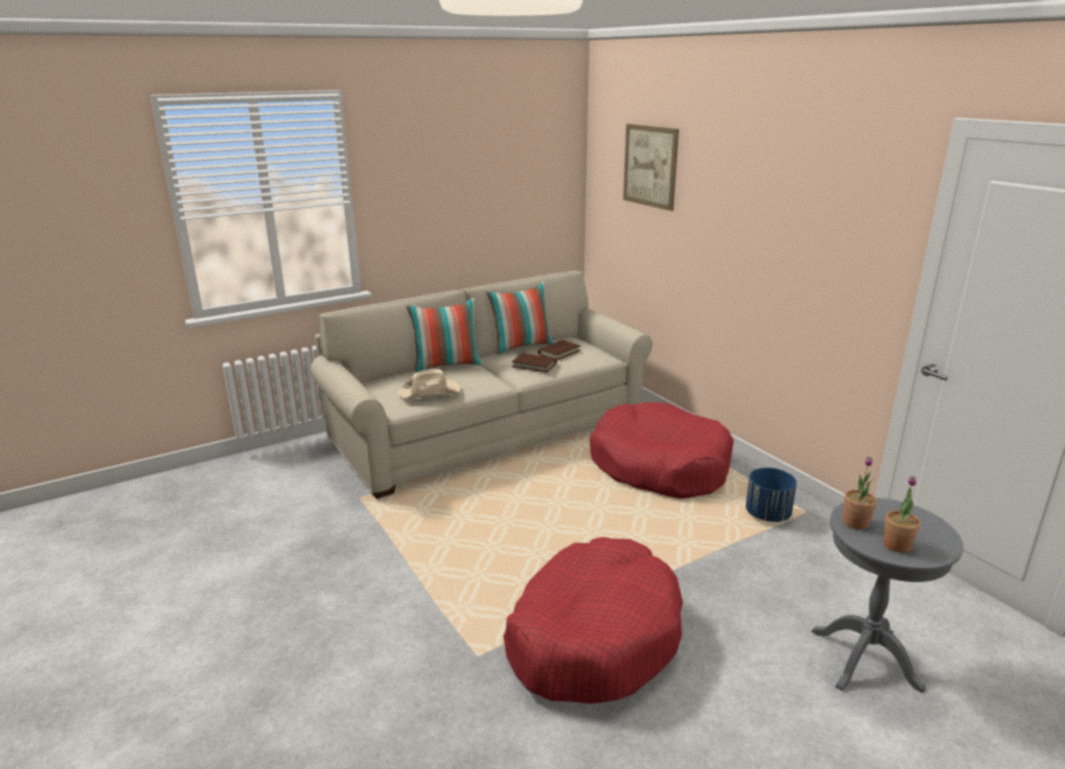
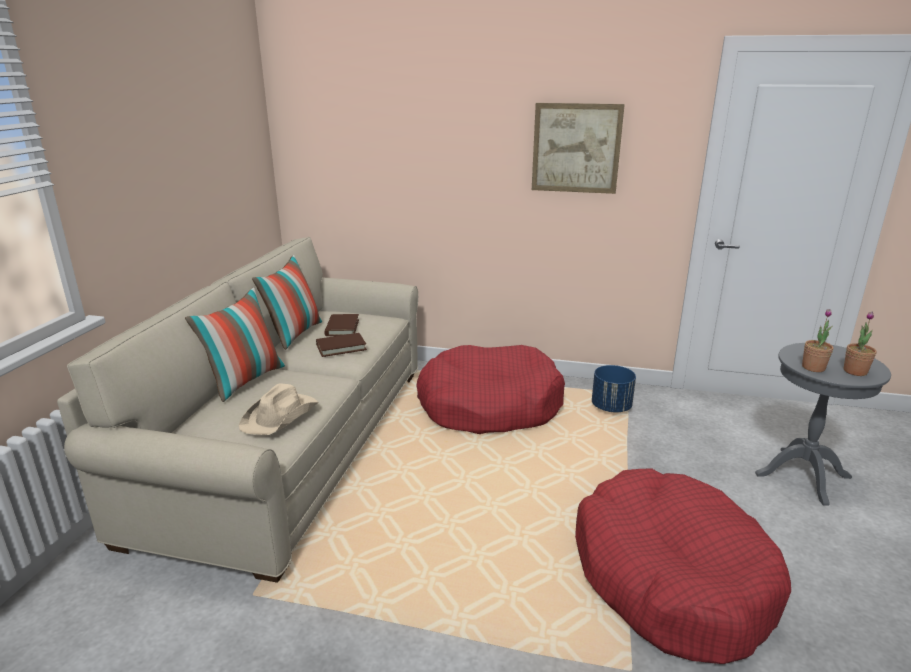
camera: 45 degrees left, 0 degrees up
picture [623,124,679,211] -> picture moved to [532,103,625,194]

